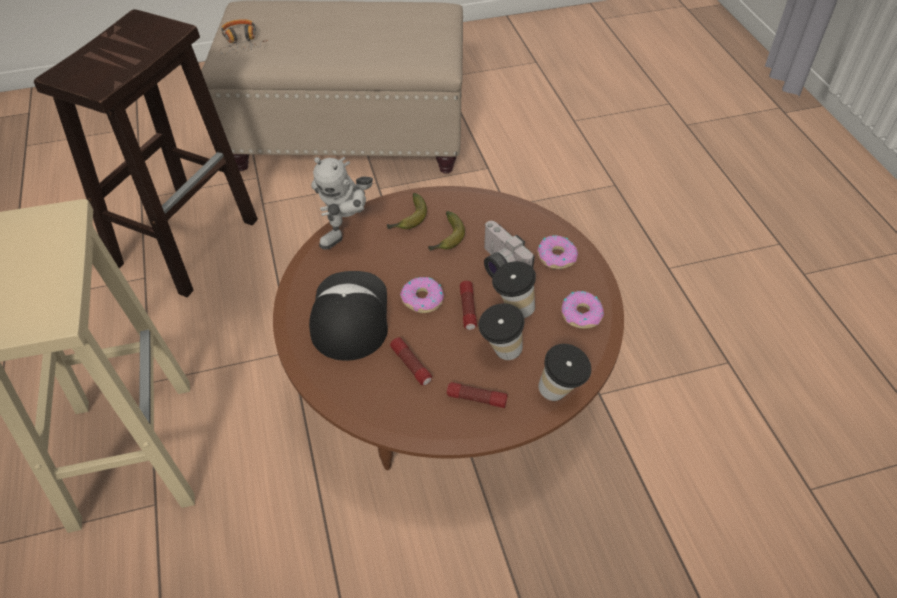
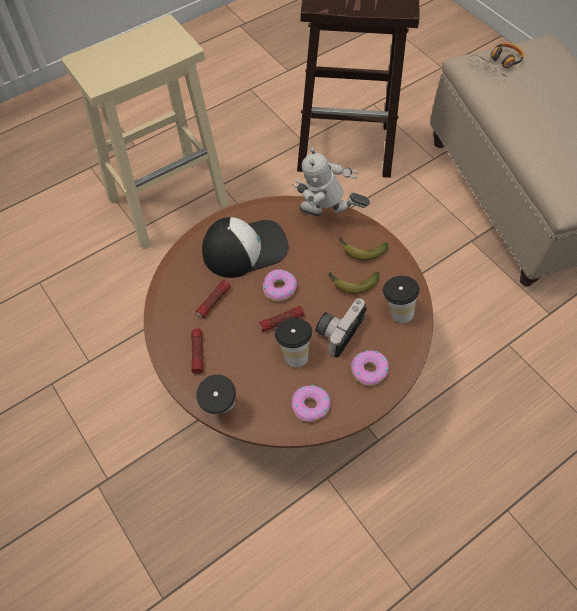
camera: 70 degrees right, 10 degrees up
cup [478,303,524,360] -> cup moved to [383,276,420,323]

